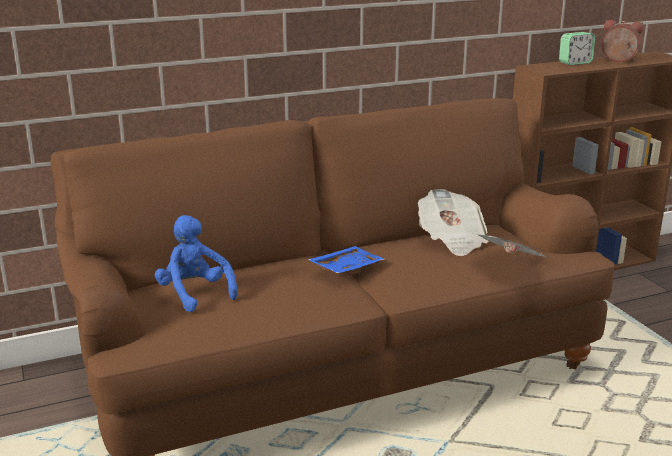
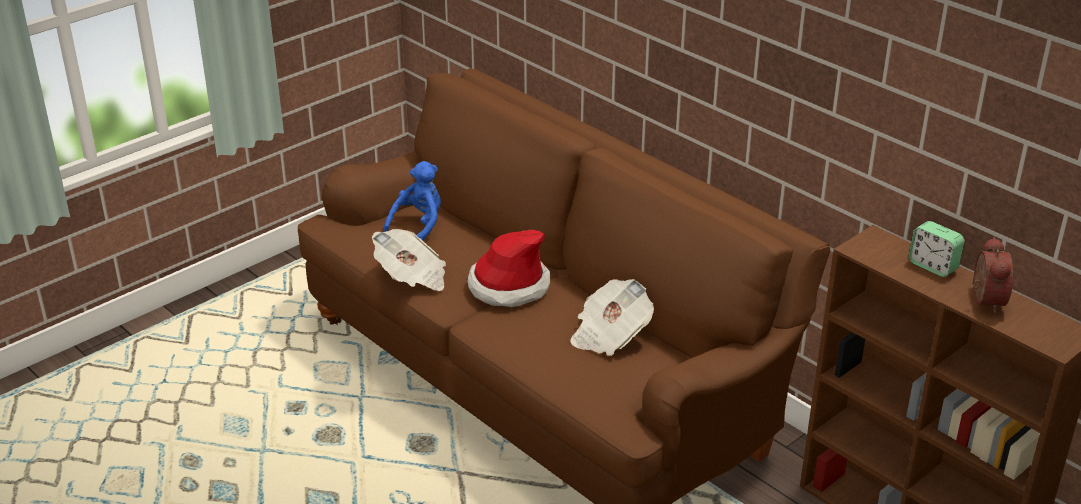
camera: 70 degrees right, 10 degrees up
blue tray [308,246,384,275] -> hat [467,230,550,307]
newspaper [471,233,547,258] -> newspaper moved to [372,229,446,291]

